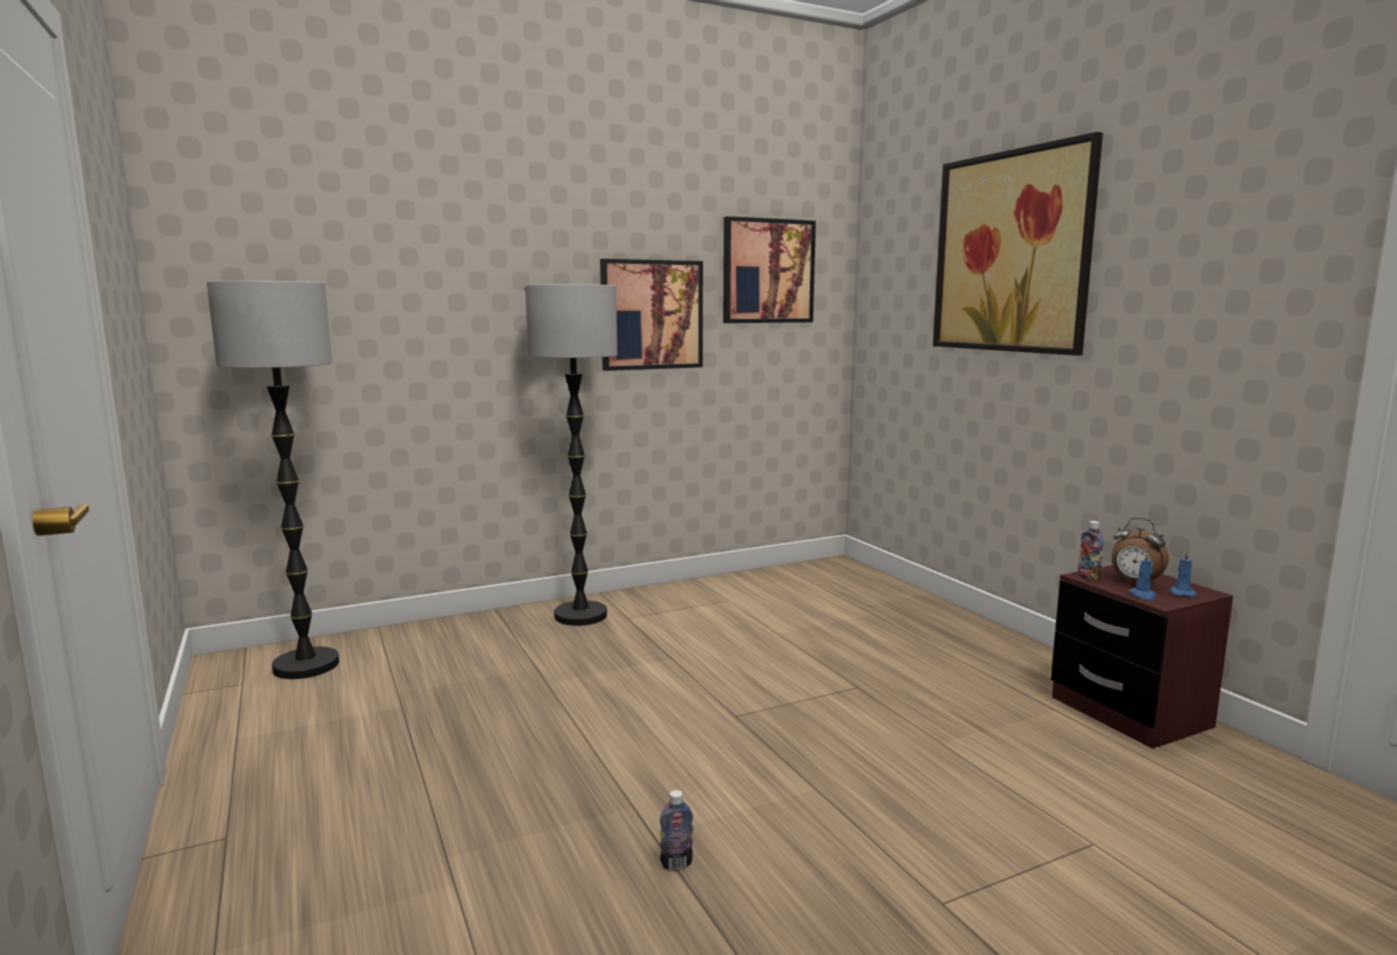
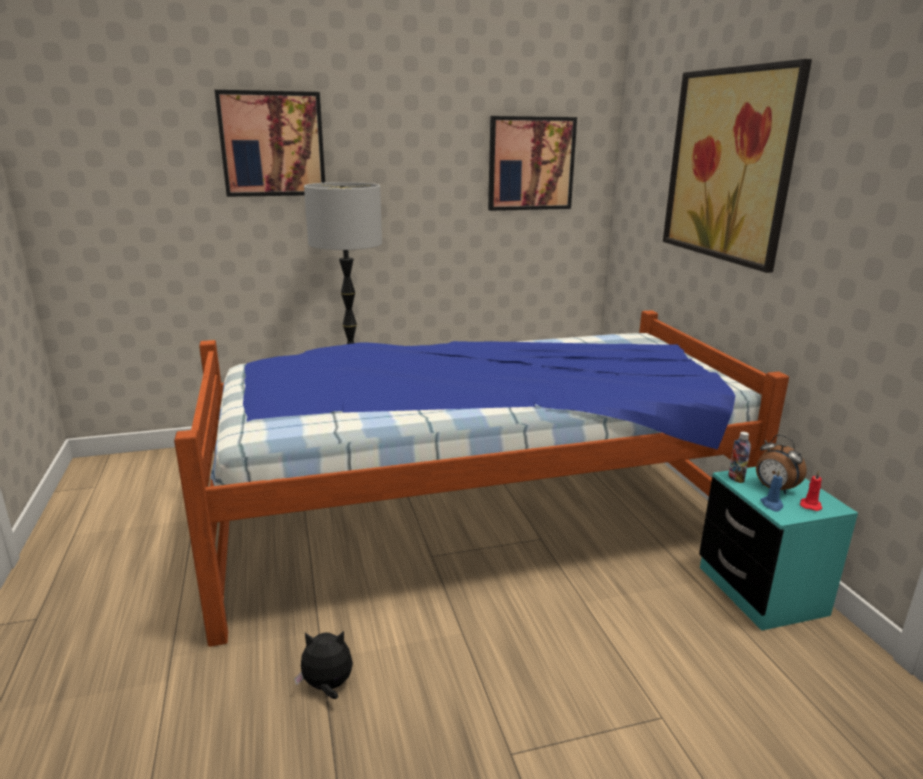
camera: 10 degrees right, 10 degrees up
floor lamp [207,281,339,679] -> none
picture [600,259,703,371] -> picture moved to [215,90,325,197]
bottle [660,790,693,870] -> plush toy [294,631,353,699]
brown nightstand [1051,565,1233,749] -> turquoise nightstand [699,467,858,631]
blue candle [1169,550,1197,597] -> red candle [800,471,822,511]
none -> bed [174,310,789,647]

